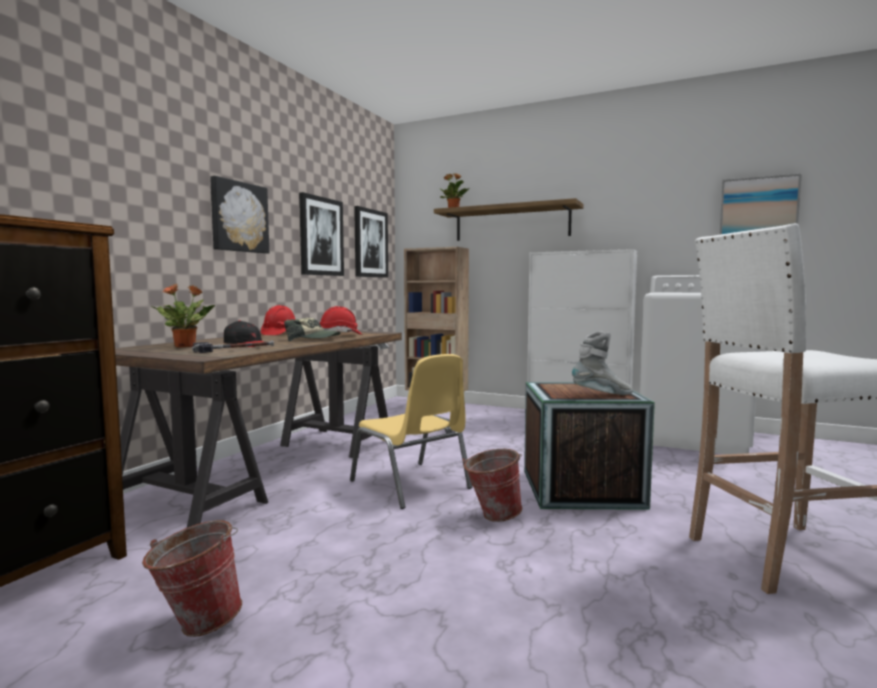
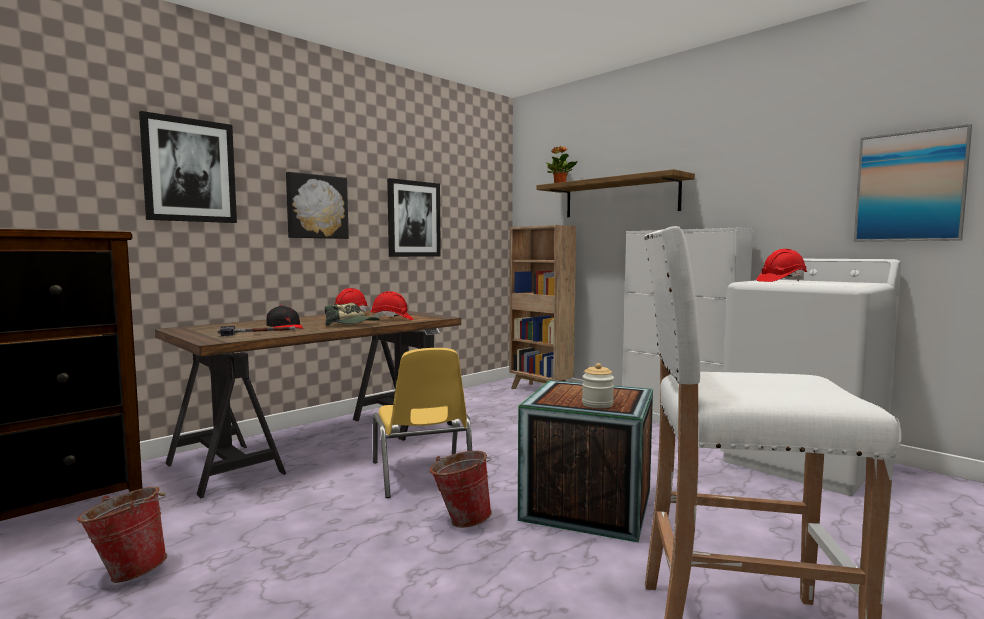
camera: 20 degrees right, 0 degrees up
potted plant [151,284,215,348] -> none
picture [354,206,388,278] -> picture moved to [139,111,237,223]
grey boot [572,331,633,395] -> jar [582,363,614,408]
none -> red hard hat [756,249,807,282]

